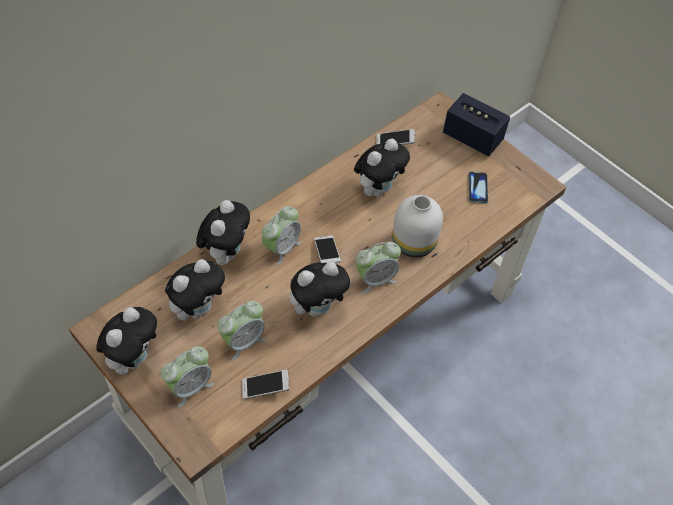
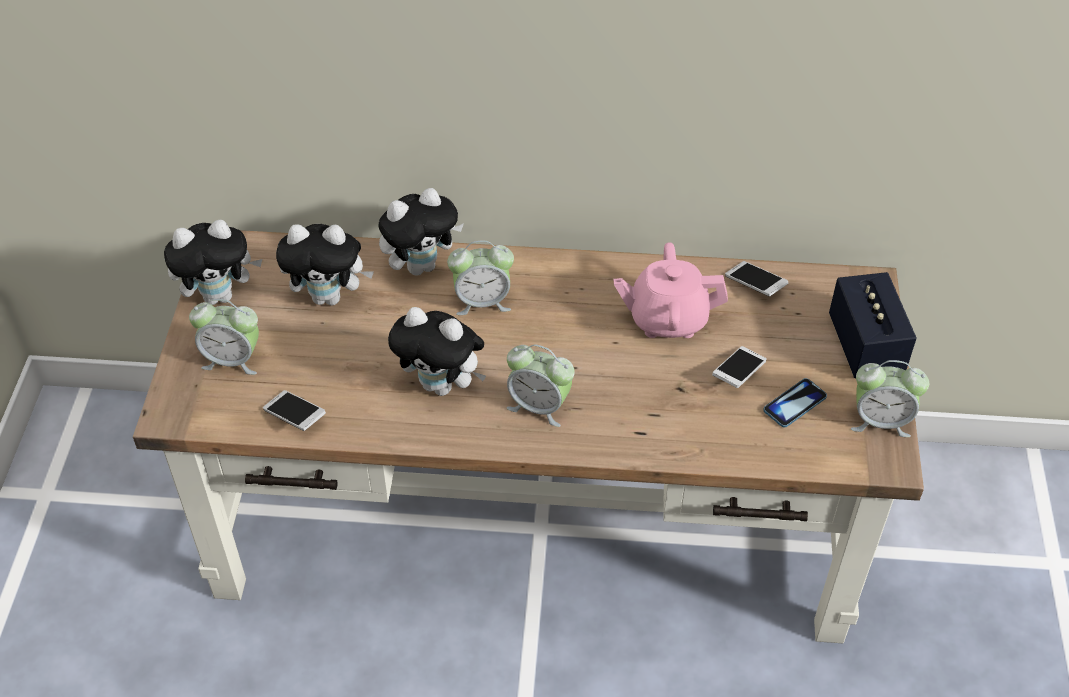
camera: 50 degrees right, 5 degrees down
alarm clock [218,301,266,360] -> alarm clock moved to [851,360,929,437]
phone [314,235,341,263] -> phone moved to [712,346,767,388]
plush toy [354,139,410,197] -> pink teapot [613,242,728,338]
white vase [392,195,443,258] -> none

